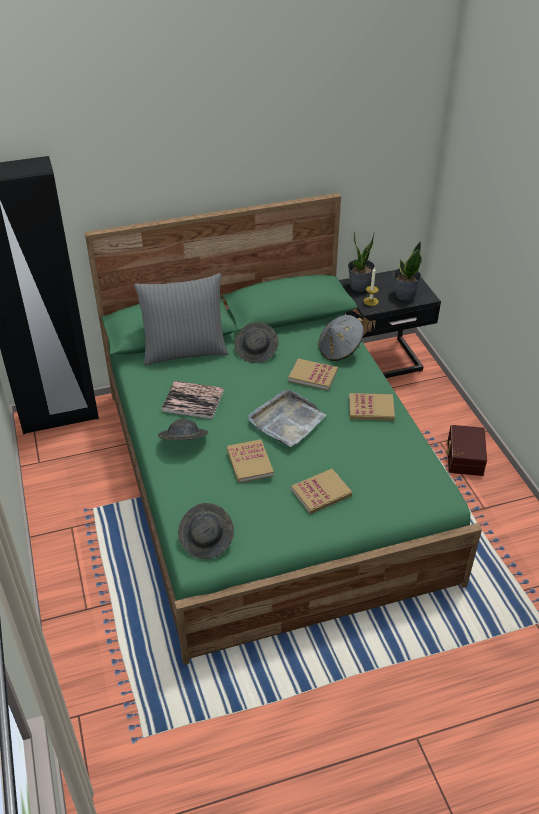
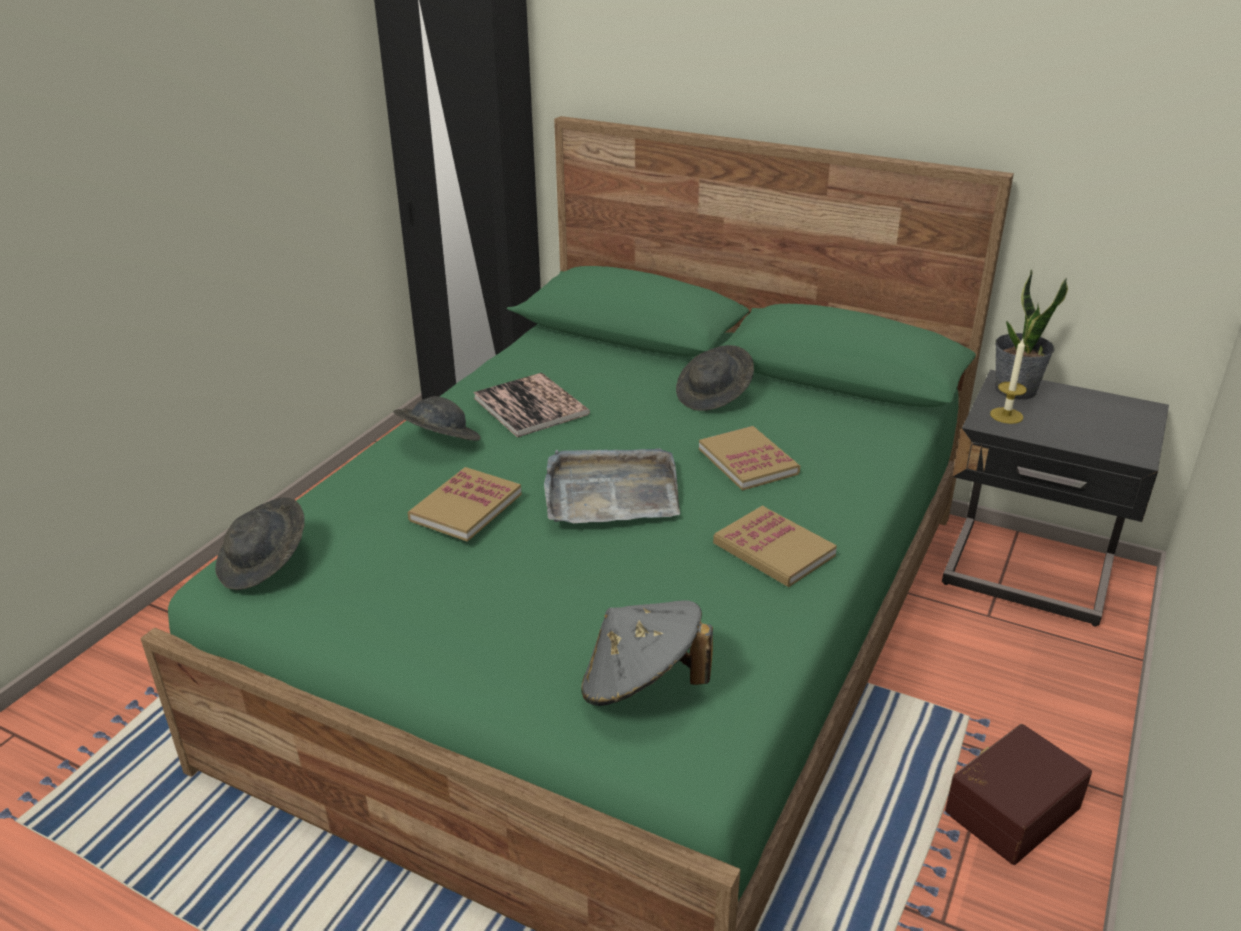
camera: 45 degrees right, 10 degrees down
grey pillow [134,273,229,366] -> none
book [291,469,352,514] -> none
grey hat [318,315,364,361] -> grey hat moved to [581,600,713,706]
potted plant [394,241,422,301] -> none

